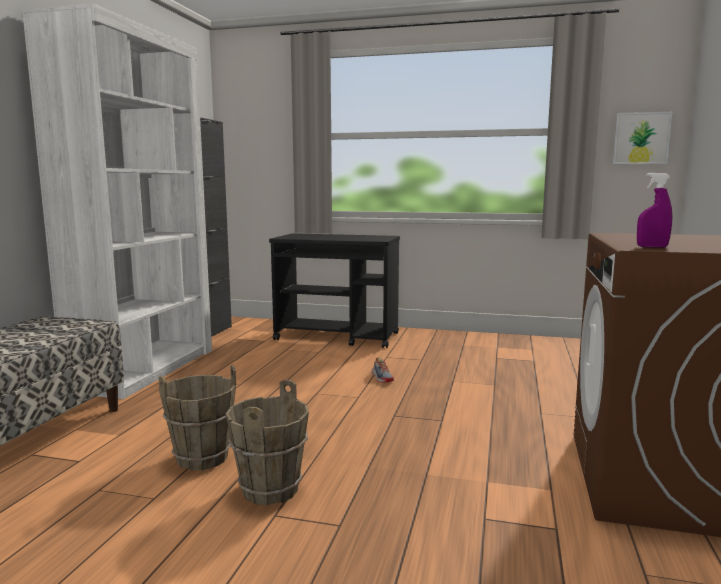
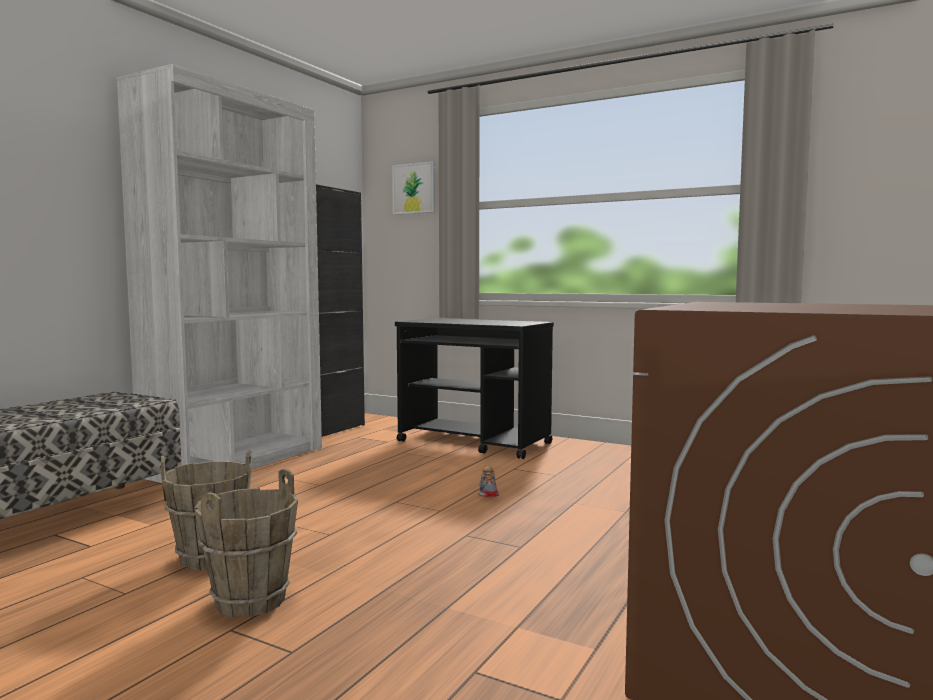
camera: 15 degrees right, 5 degrees down
picture [613,112,673,164] -> picture moved to [392,161,435,215]
purple spray bottle [637,173,672,248] -> none

